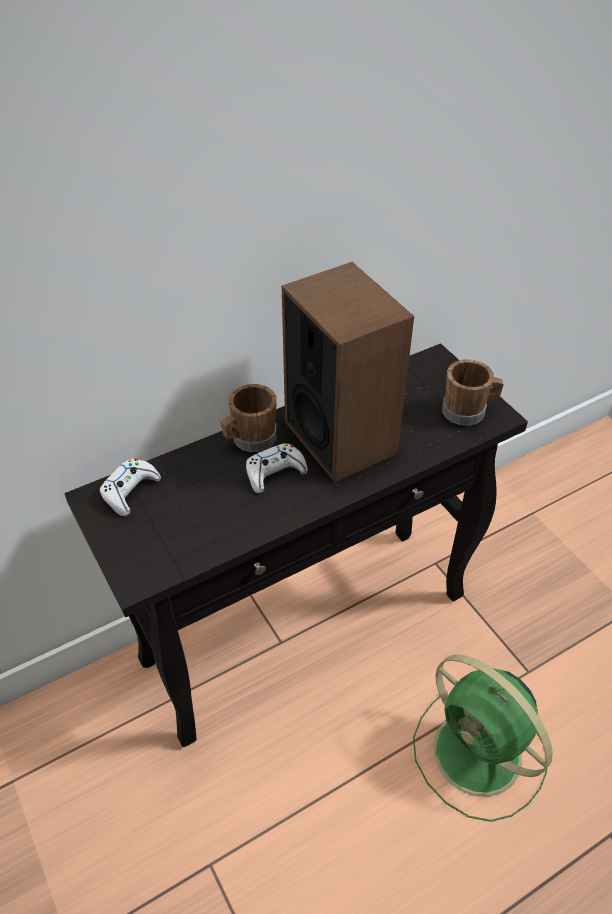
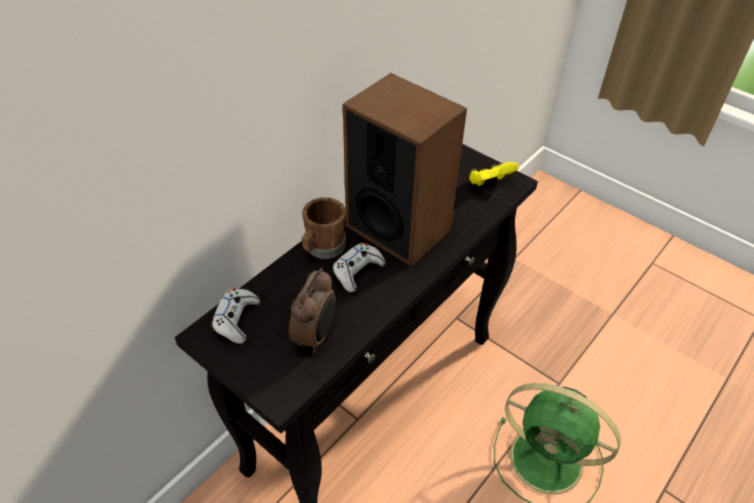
camera: 20 degrees left, 0 degrees up
brown mug [442,359,504,426] -> yellow game controller [469,162,519,186]
none -> alarm clock [289,268,336,353]

